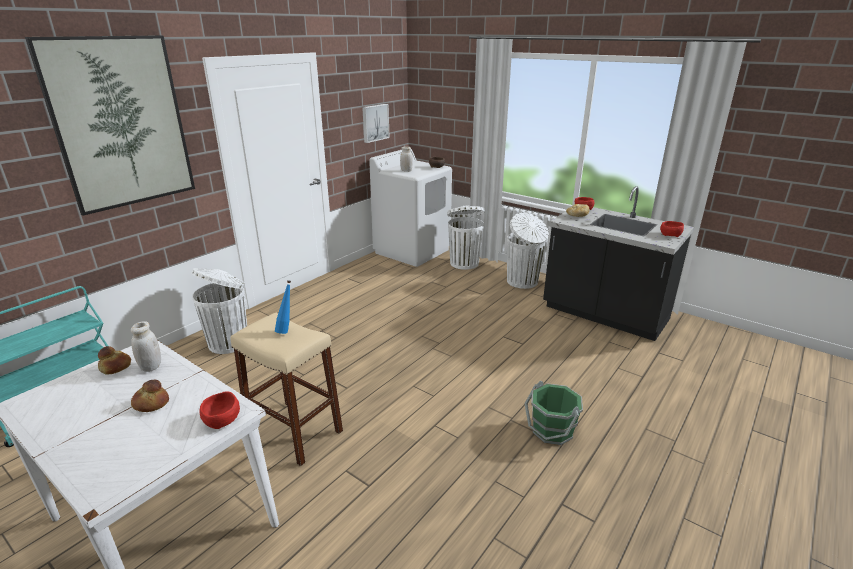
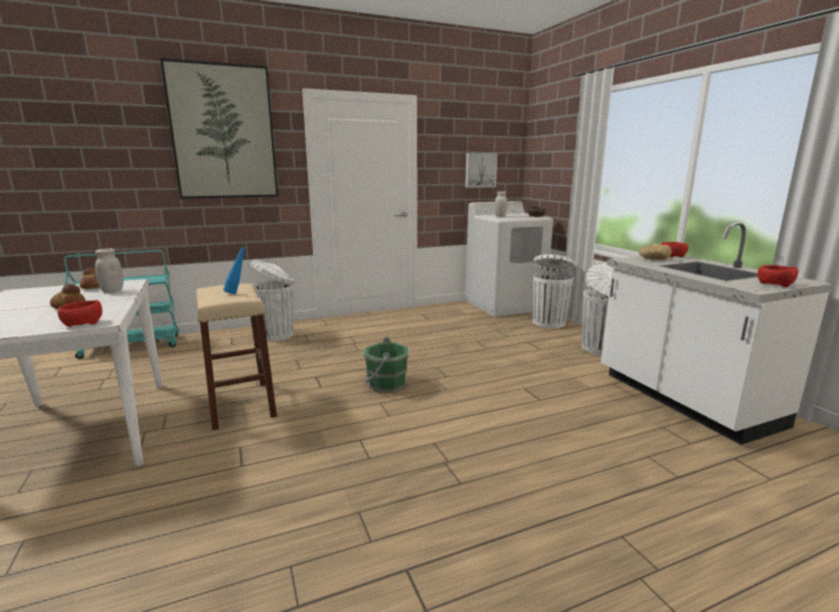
camera: 30 degrees right, 10 degrees down
green bucket [524,381,583,445] -> green bucket moved to [363,336,409,392]
black counter [543,186,694,341] -> white counter [601,221,834,445]

